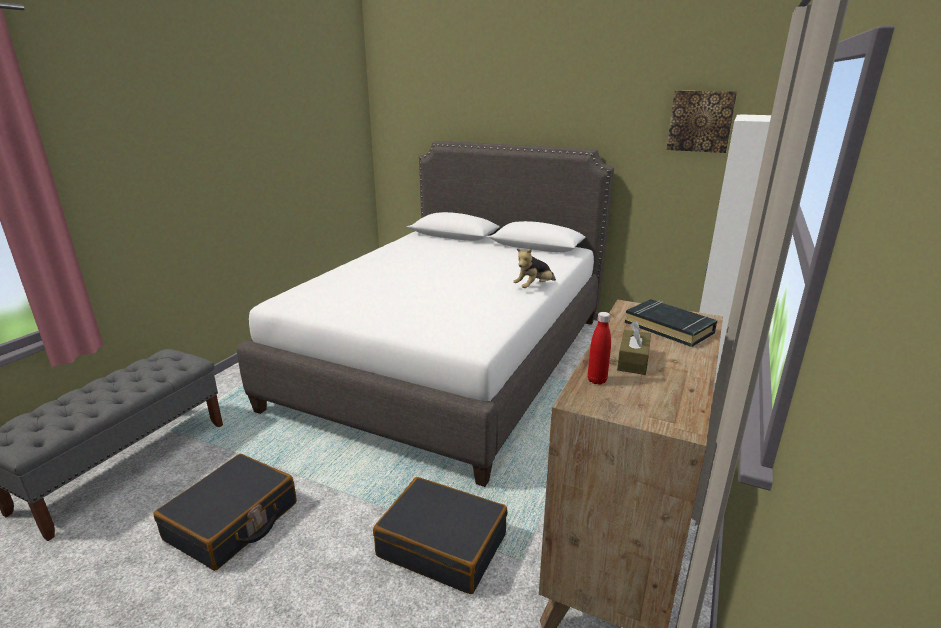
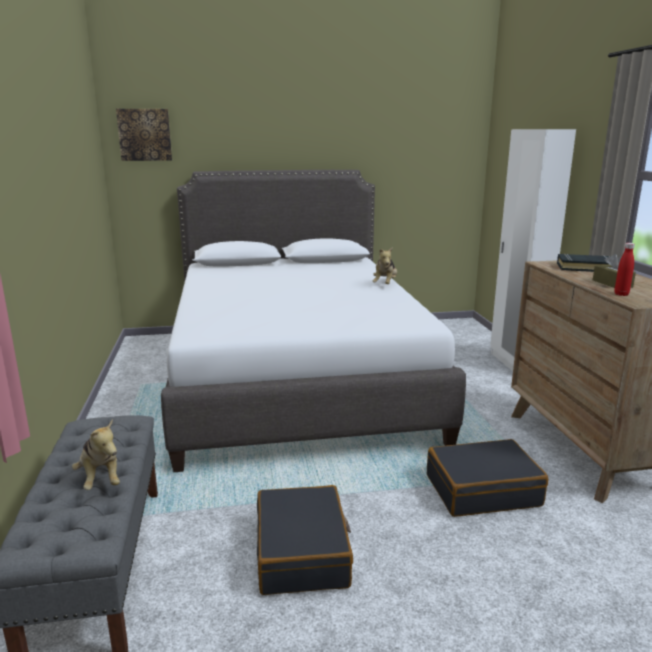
camera: 35 degrees left, 5 degrees down
picture [666,91,737,153] -> picture moved to [116,109,172,161]
none -> plush toy [72,419,120,490]

